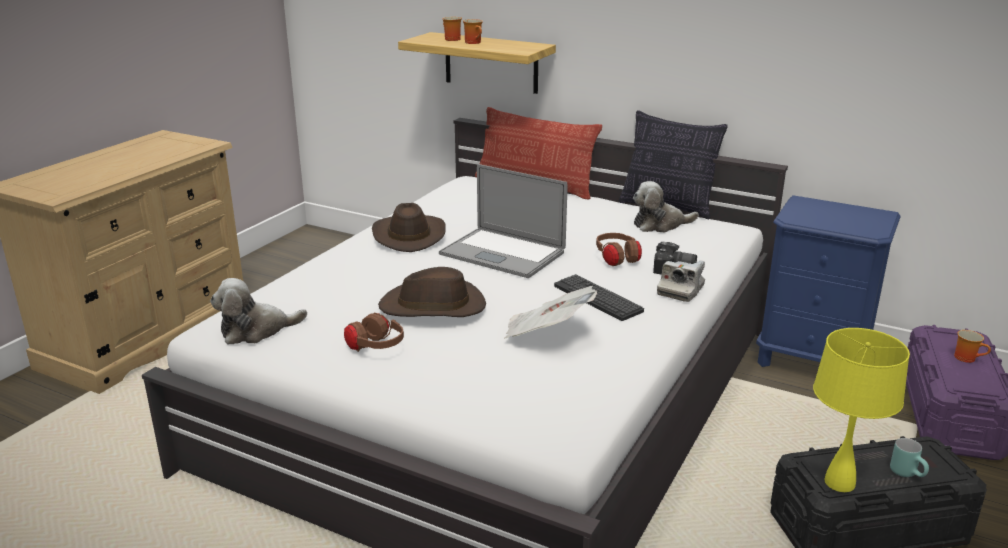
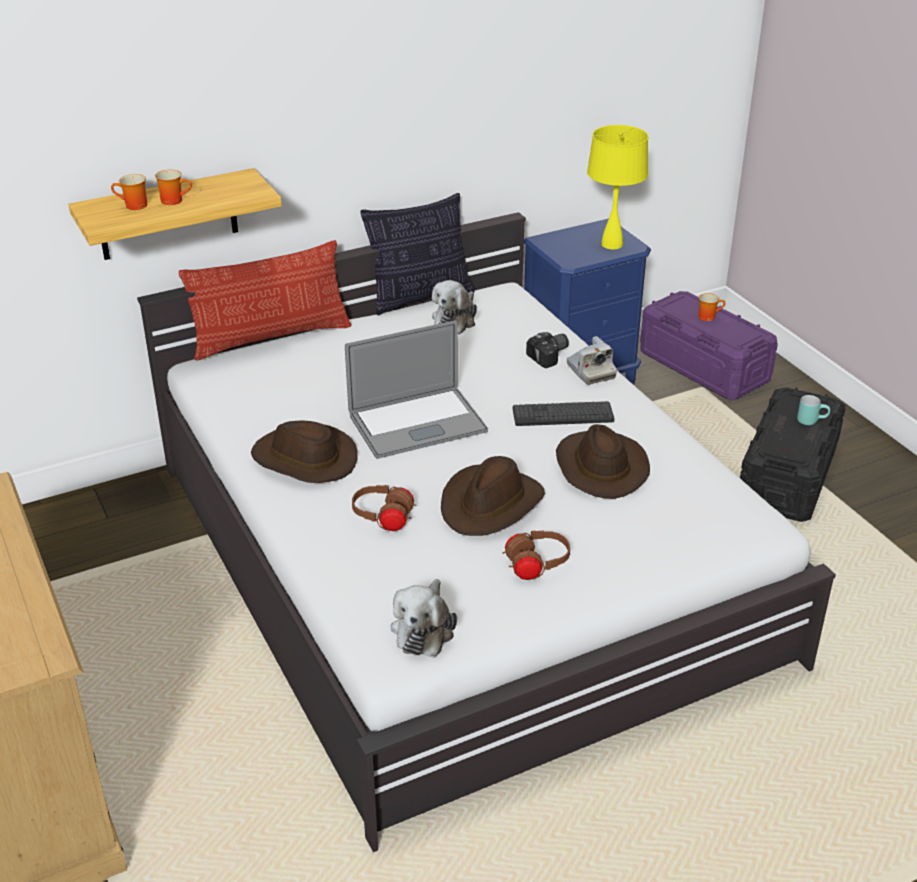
camera: 55 degrees left, 10 degrees up
newspaper [504,286,597,339] -> brown hat [556,424,650,499]
brown headphones [596,233,642,266] -> brown headphones moved to [352,485,417,531]
yellow table lamp [813,328,910,492] -> yellow table lamp moved to [587,125,648,249]

